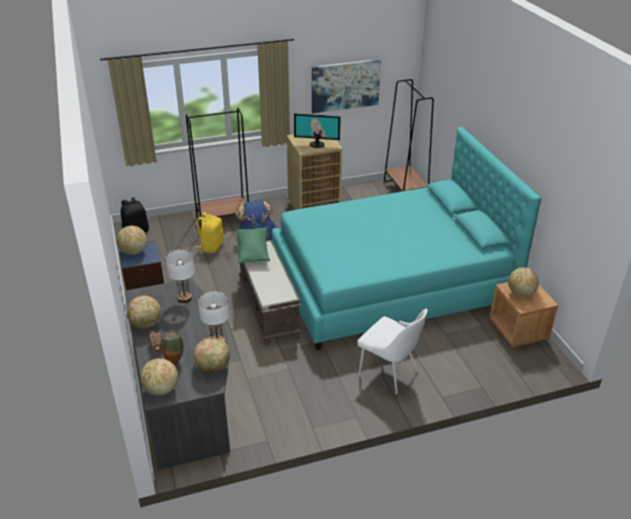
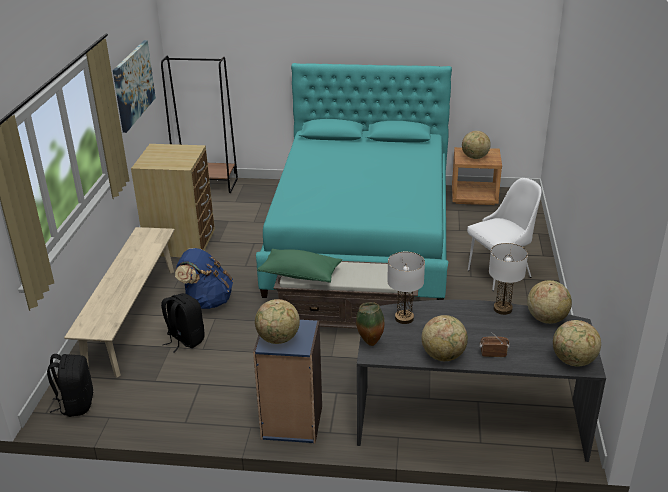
camera: 65 degrees left, 5 degrees down
vase [160,330,184,364] -> vase moved to [356,302,384,346]
clothes rack [186,108,249,228] -> beige bench [64,227,175,377]
yellow backpack [195,212,224,253] -> black backpack [161,293,205,353]
monitor [294,113,341,148] -> none

